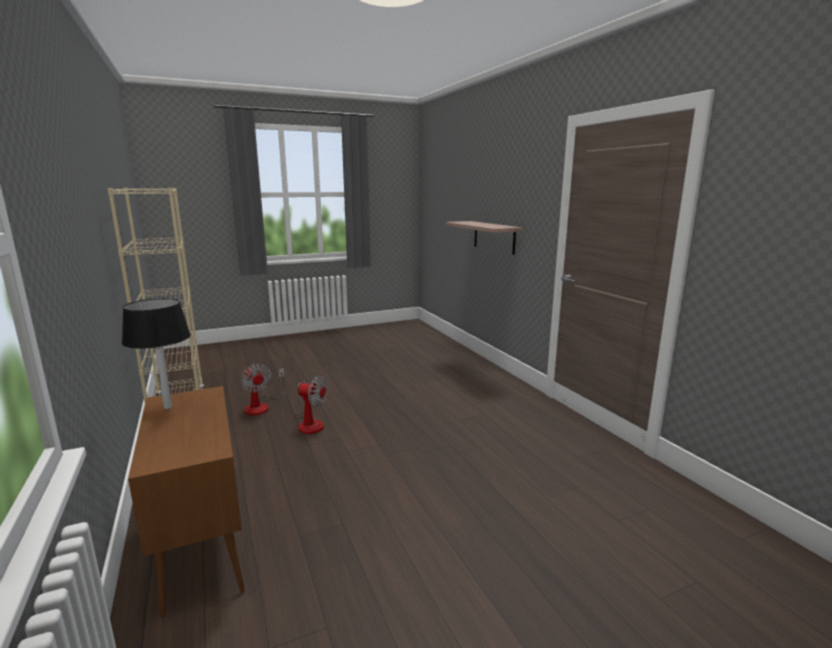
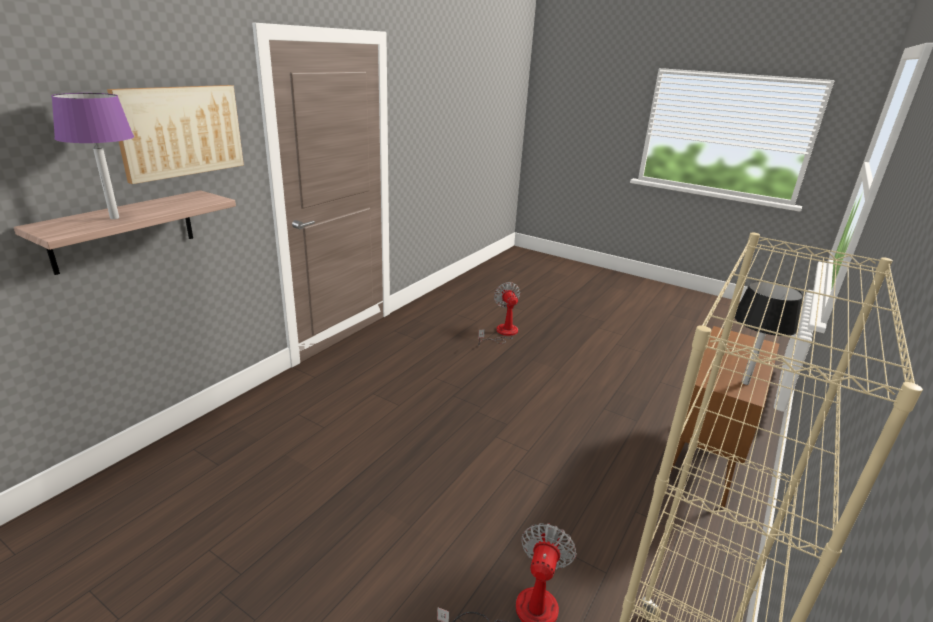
camera: 125 degrees left, 10 degrees up
fan [294,376,328,434] -> fan moved to [478,282,520,346]
none -> purple table lamp [51,93,134,219]
none -> picture [107,85,244,184]

